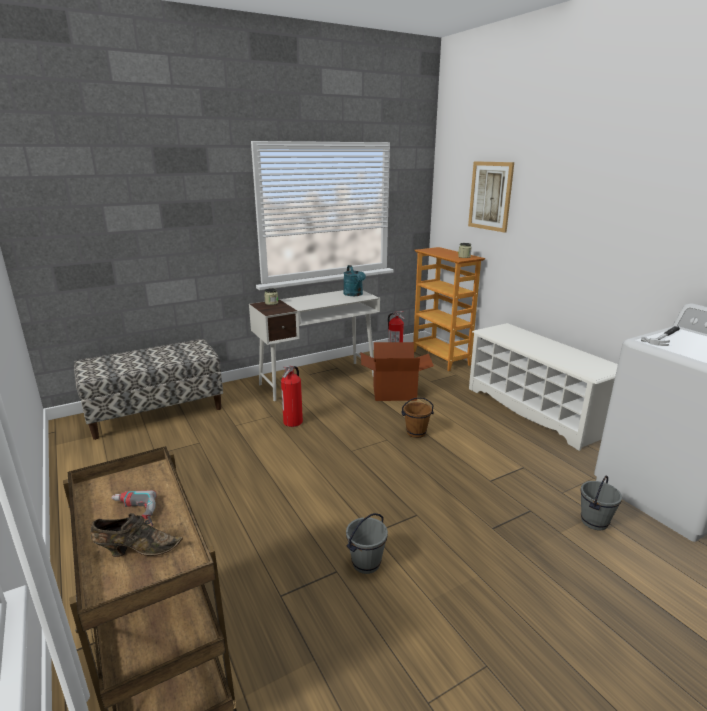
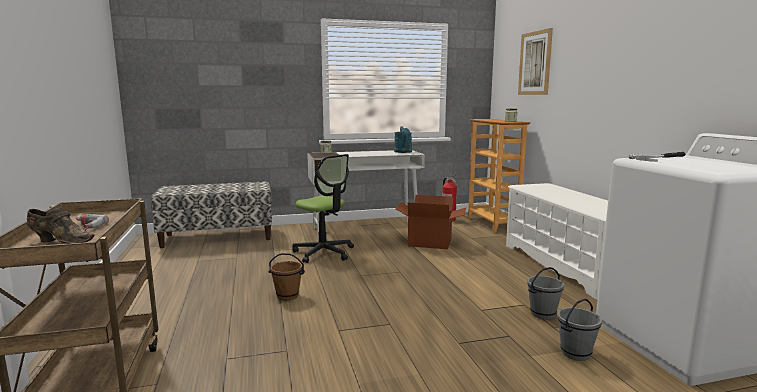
camera: 15 degrees right, 10 degrees down
fire extinguisher [281,366,303,427] -> office chair [292,154,354,263]
grey bucket [346,513,388,574] -> grey bucket moved to [527,267,564,319]
brown bucket [401,397,434,438] -> brown bucket moved to [268,253,305,300]

